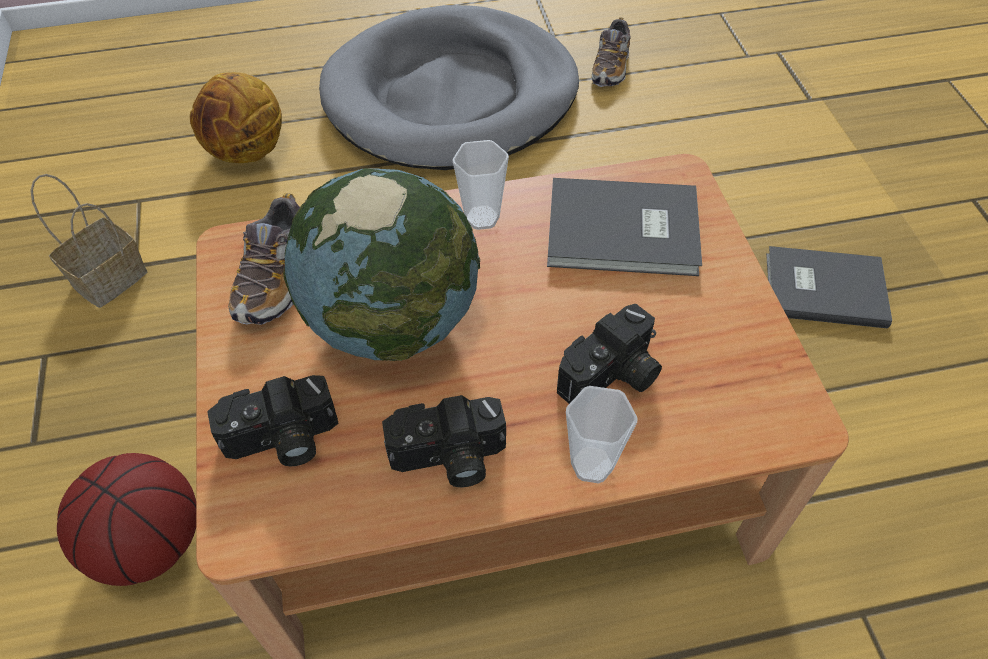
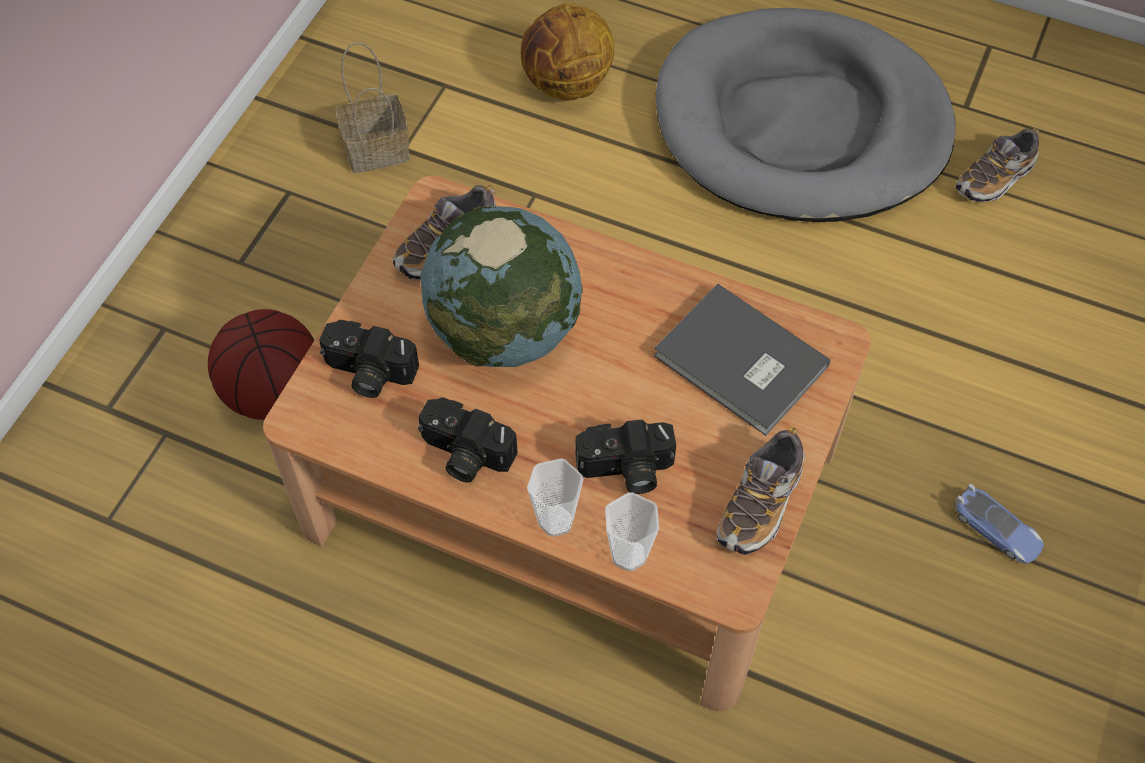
camera: 35 degrees right, 5 degrees up
cup [452,140,509,230] -> cup moved to [605,492,659,571]
grey book [766,246,892,329] -> toy car [955,484,1044,564]
none -> shoe [716,427,805,555]

